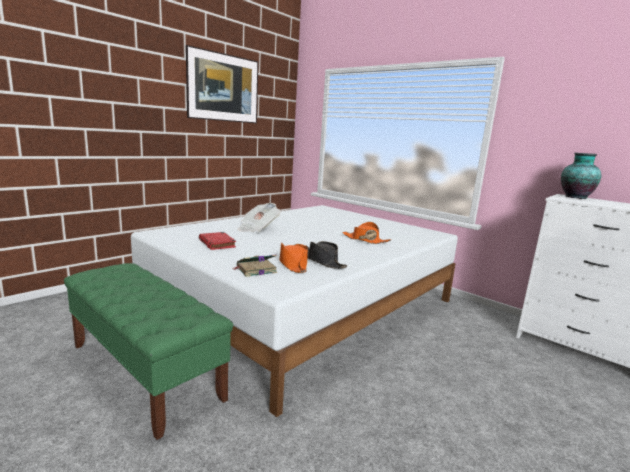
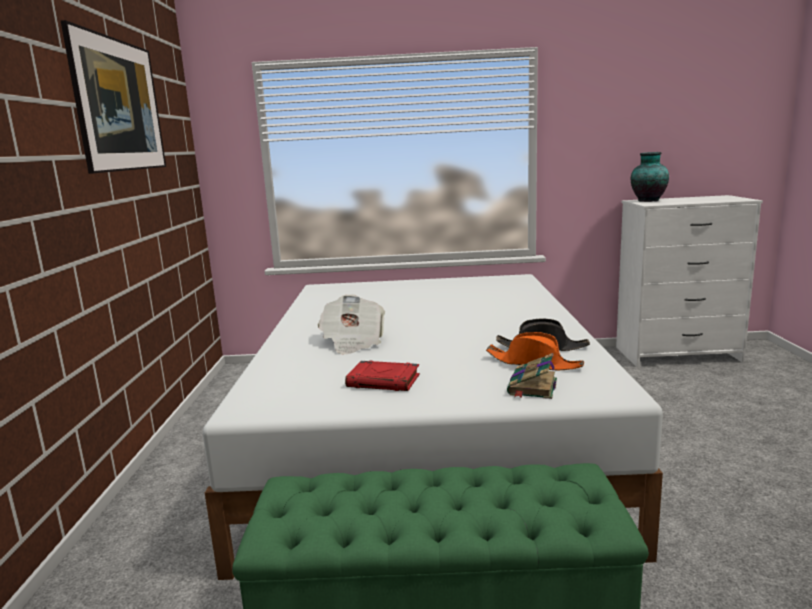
camera: 40 degrees left, 0 degrees up
orange hat [343,222,391,244] -> none

